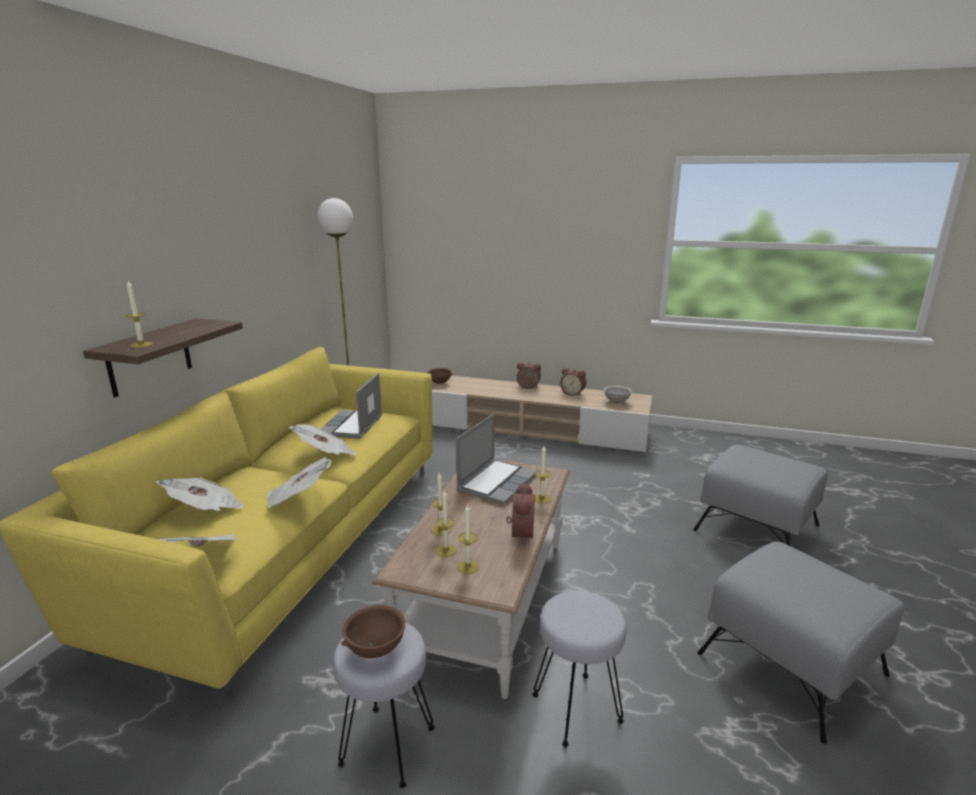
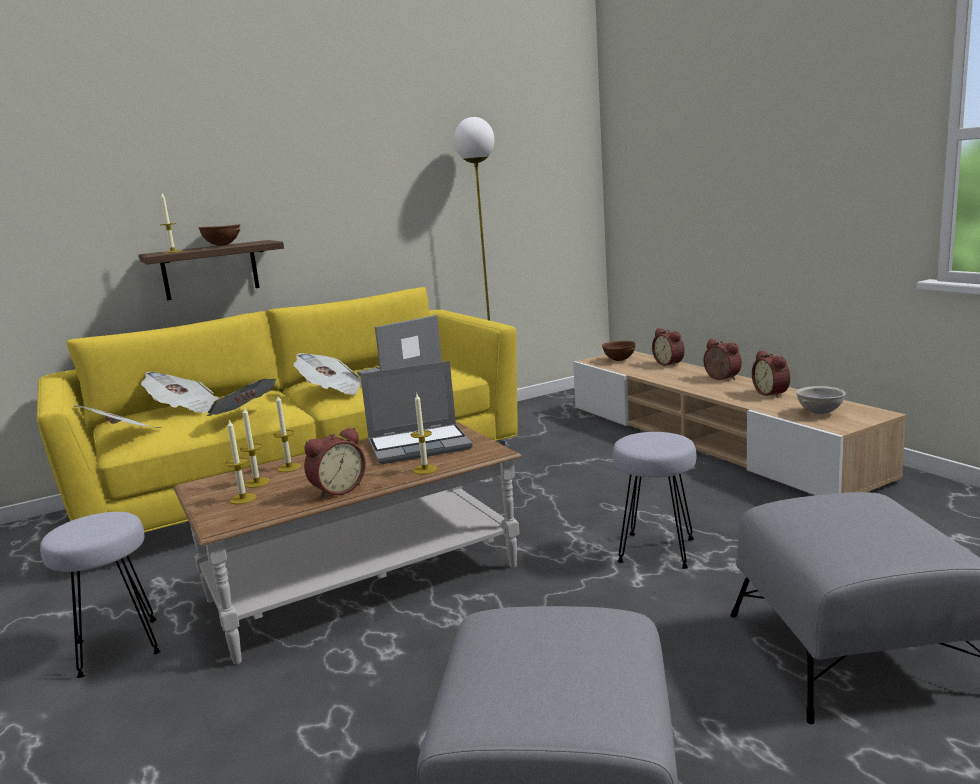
camera: 45 degrees right, 5 degrees down
brown bowl [341,605,405,658] -> brown bowl moved to [199,224,241,246]
grey stool [532,591,626,747] -> grey stool moved to [613,432,696,569]
none -> alarm clock [652,328,685,367]

